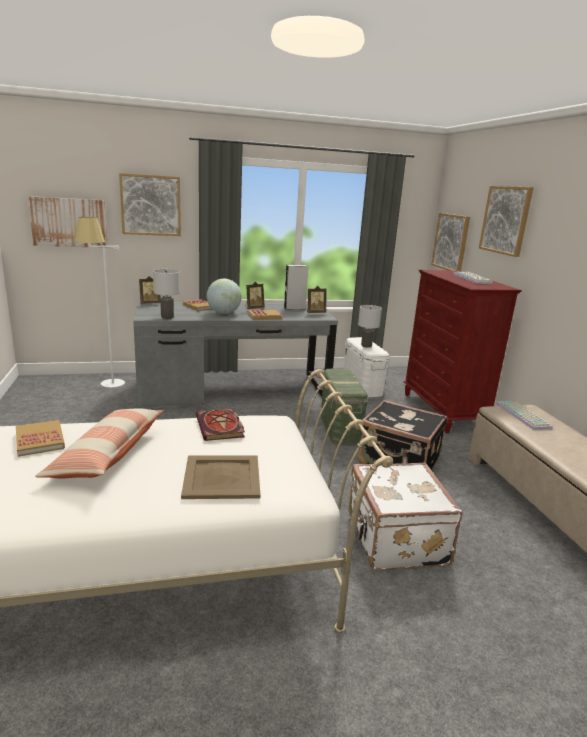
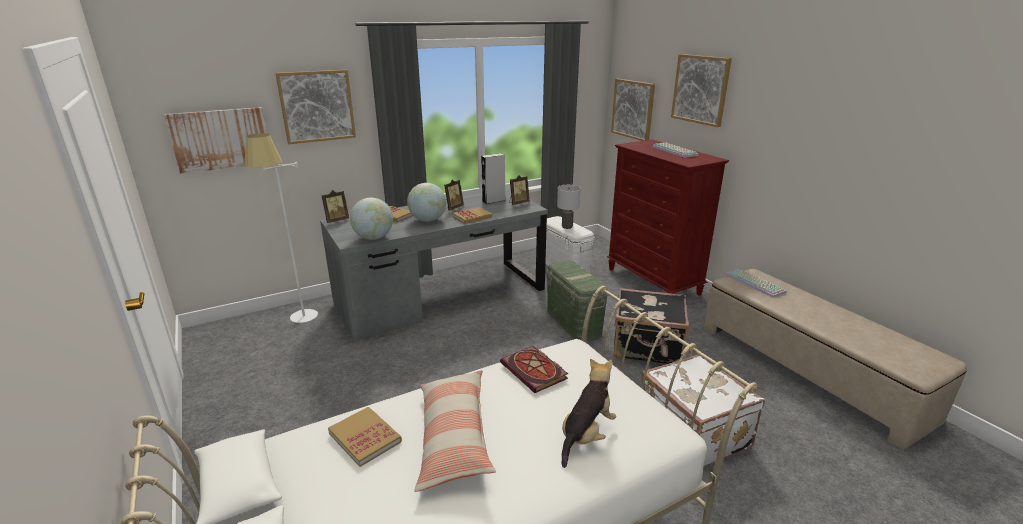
camera: 15 degrees left, 5 degrees up
white table lamp [153,269,180,319] -> globe [350,198,393,240]
beige tray [181,456,260,499] -> plush toy [562,358,616,468]

